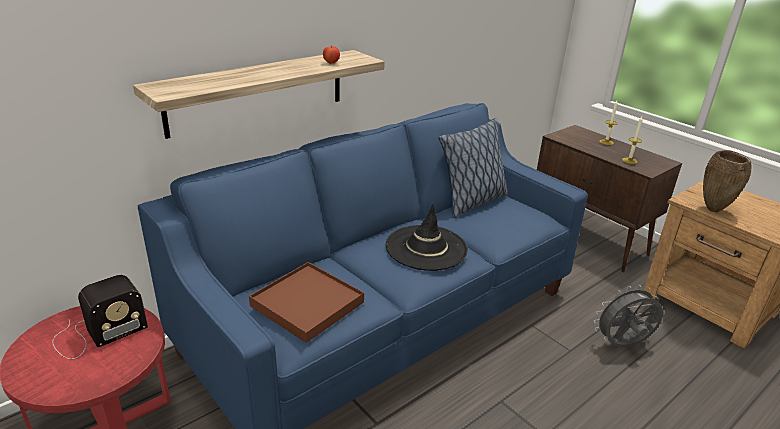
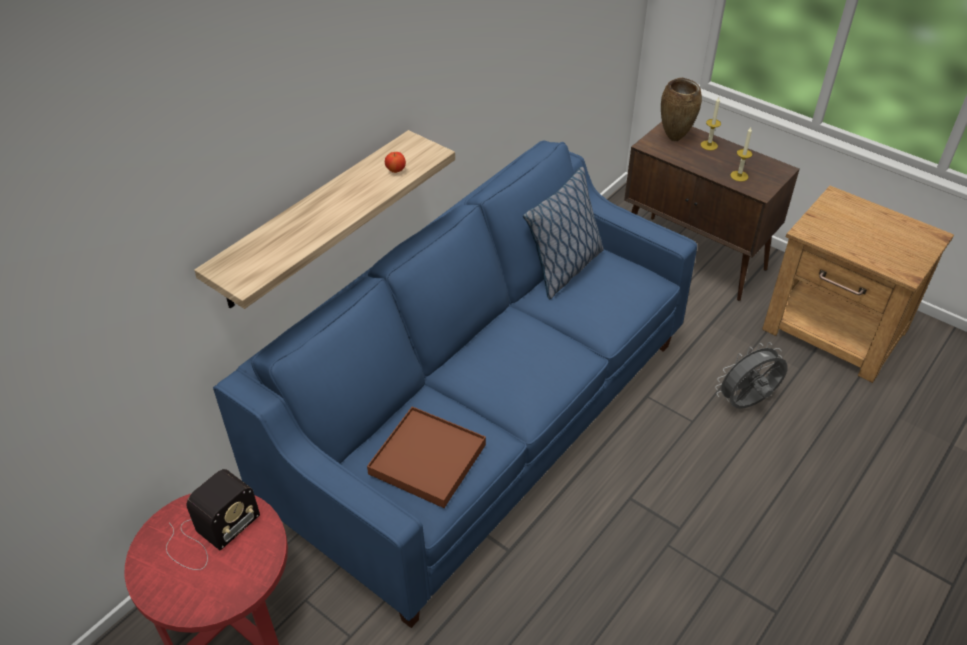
camera: 10 degrees left, 15 degrees up
black hat [386,204,468,271] -> none
brown vase [703,150,752,212] -> brown vase moved to [661,78,702,141]

